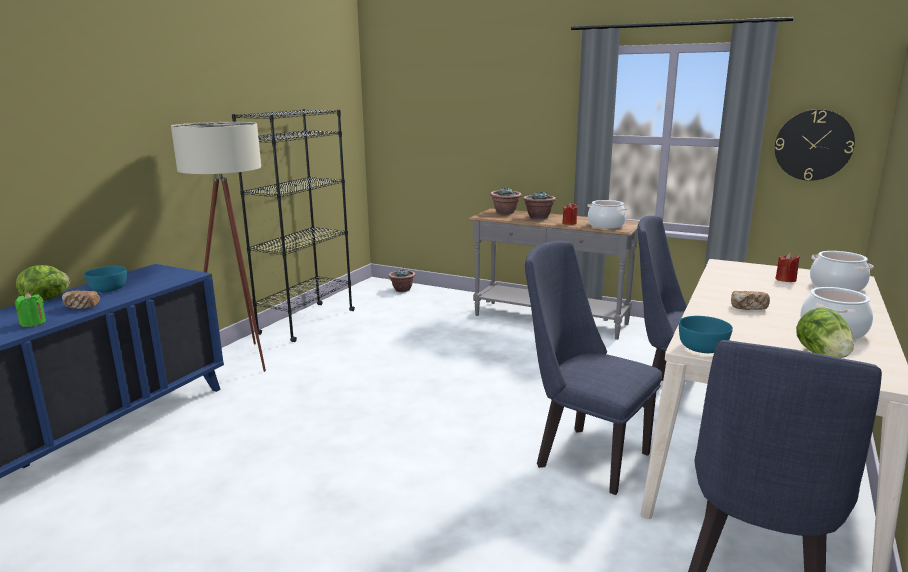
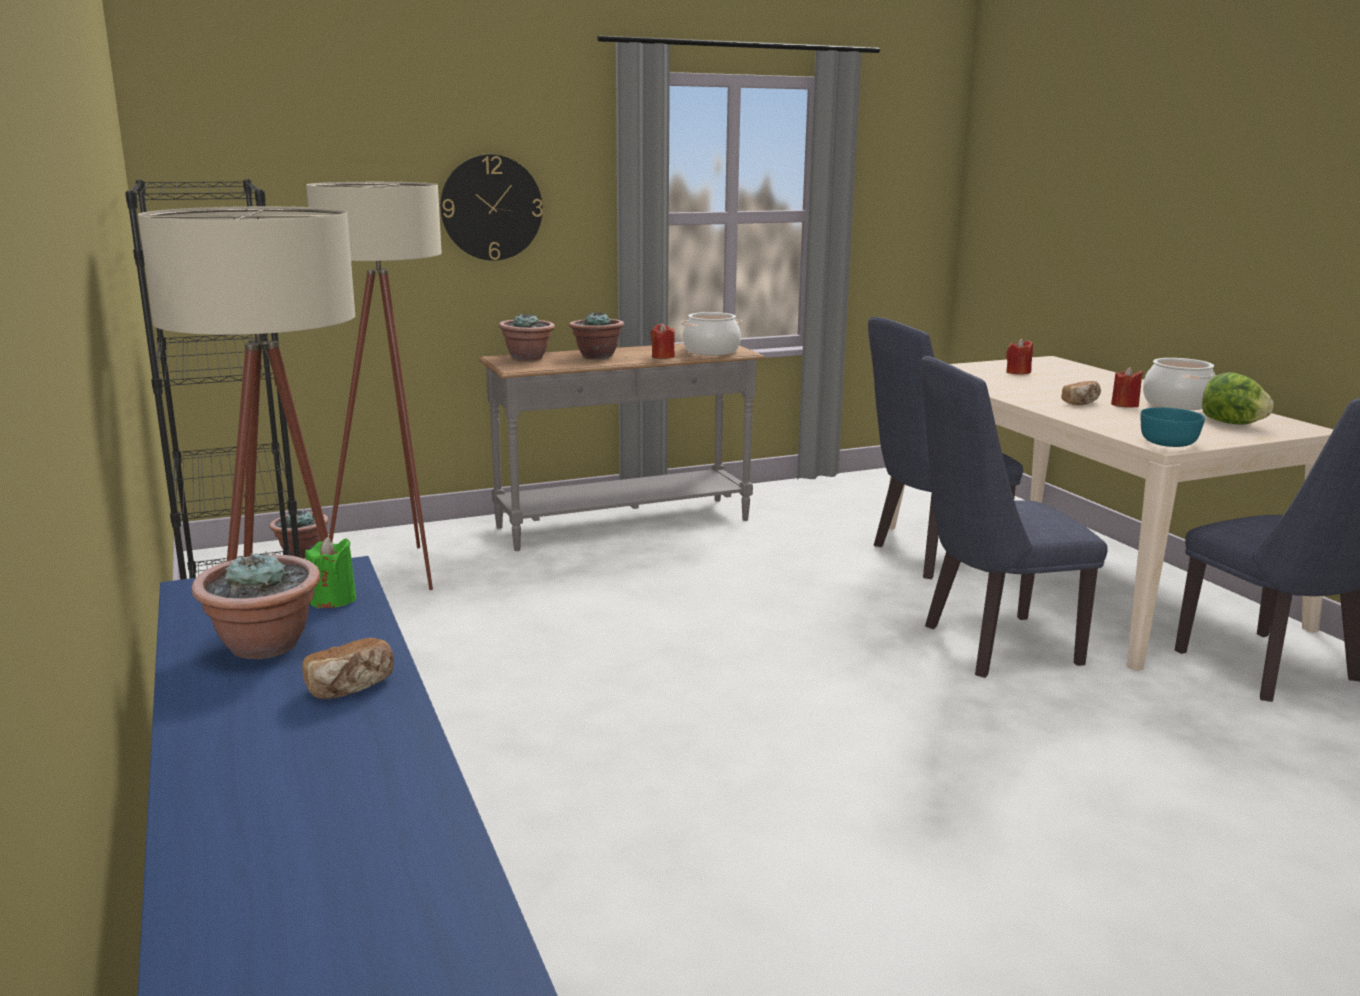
camera: 50 degrees left, 0 degrees up
green candle [15,292,46,327] -> green candle moved to [305,536,356,609]
lettuce [16,265,70,301] -> none
turquoise bowl [84,266,127,292] -> potted plant [192,552,320,659]
wall clock [775,109,855,181] -> wall clock moved to [440,154,543,261]
cooking pot [810,251,874,292] -> none
none -> beige floor lamp [306,182,442,590]
none -> red candle [1111,367,1143,408]

